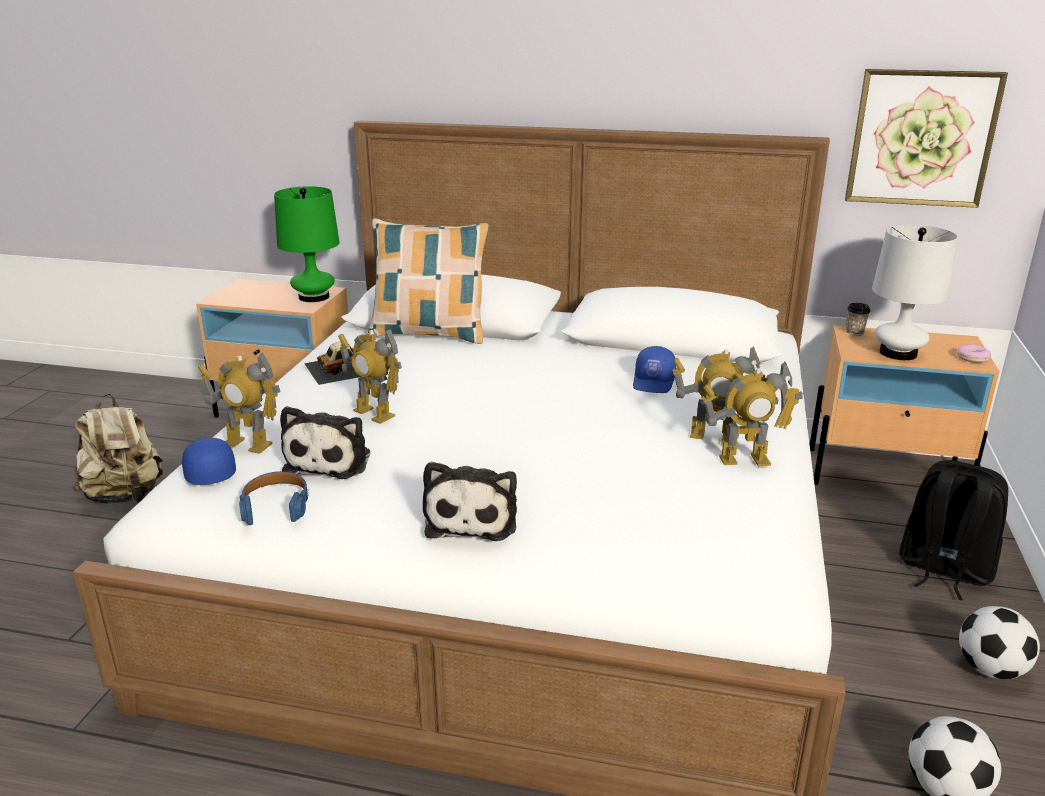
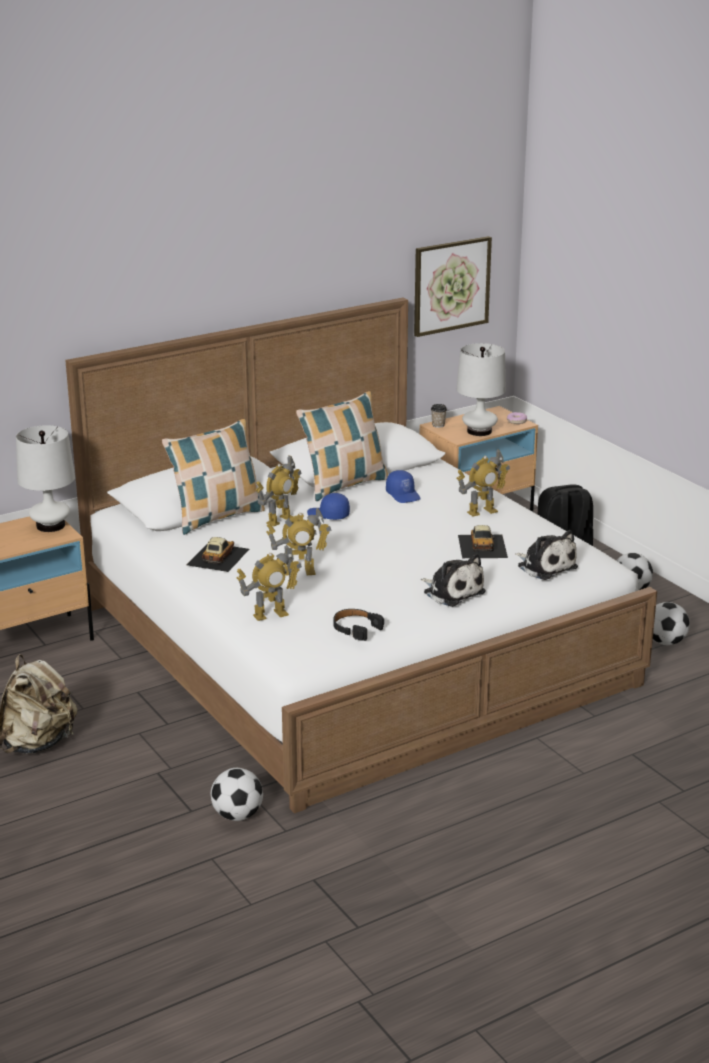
camera: 45 degrees left, 0 degrees up
blue cap [182,438,236,485] -> blue cap moved to [307,493,350,520]
blue headphones [239,471,309,525] -> black headphones [334,609,384,641]
green table lamp [274,186,340,302] -> white table lamp [16,425,75,532]
plush toy [280,406,370,479] -> plush toy moved to [515,530,578,580]
toy robot [701,361,803,466] -> toy robot moved to [256,455,302,526]
none -> football [211,768,263,821]
none -> pillow [296,391,388,501]
none -> toy car [458,525,508,558]

